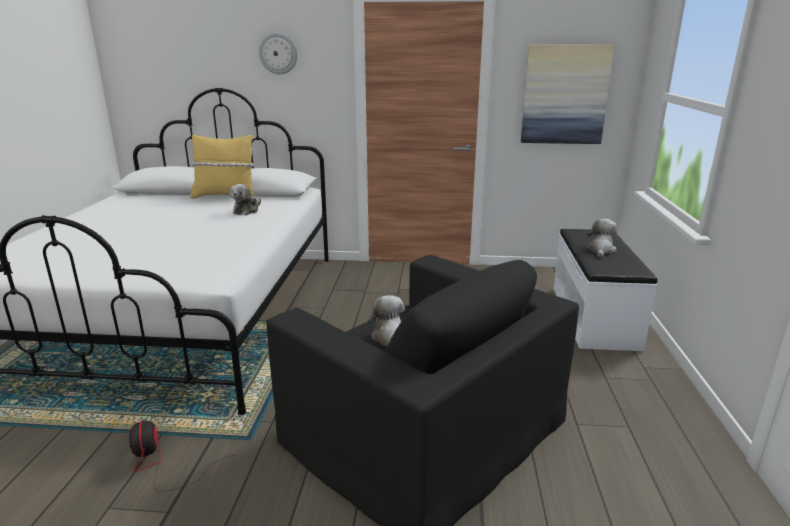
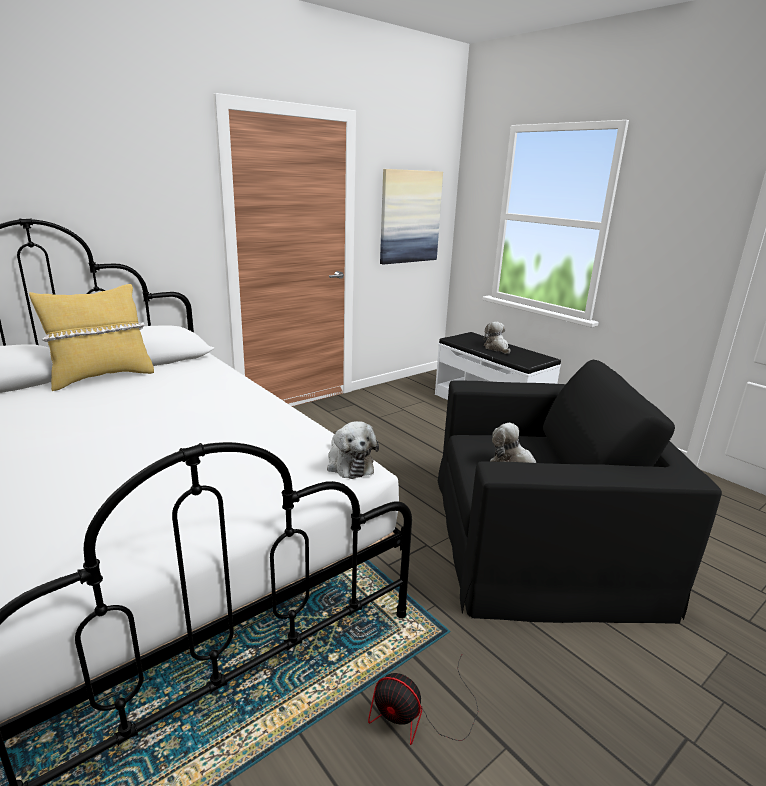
camera: 45 degrees left, 0 degrees up
plush toy [229,184,261,215] -> plush toy moved to [327,421,379,479]
wall clock [259,33,297,74] -> none

